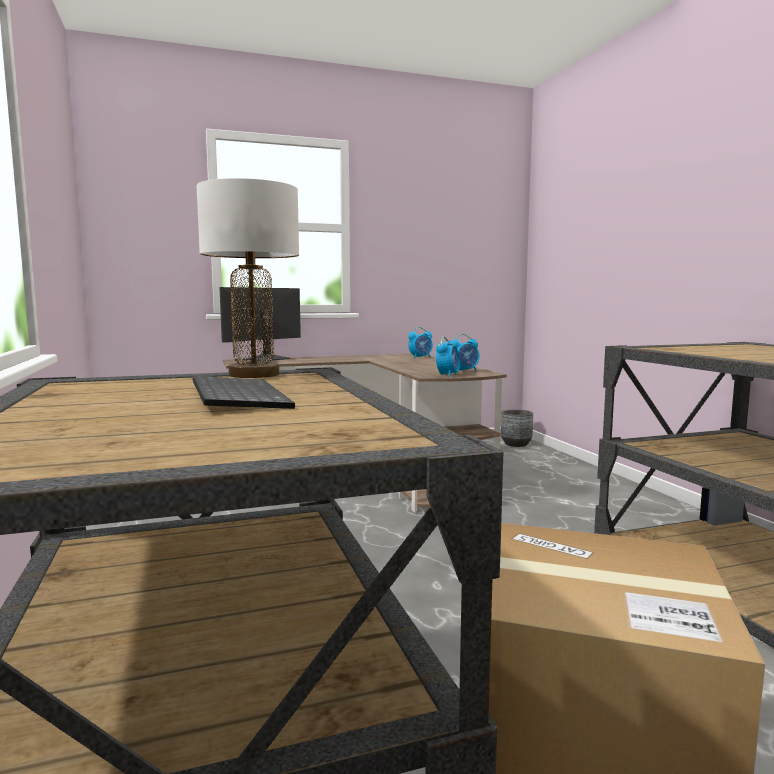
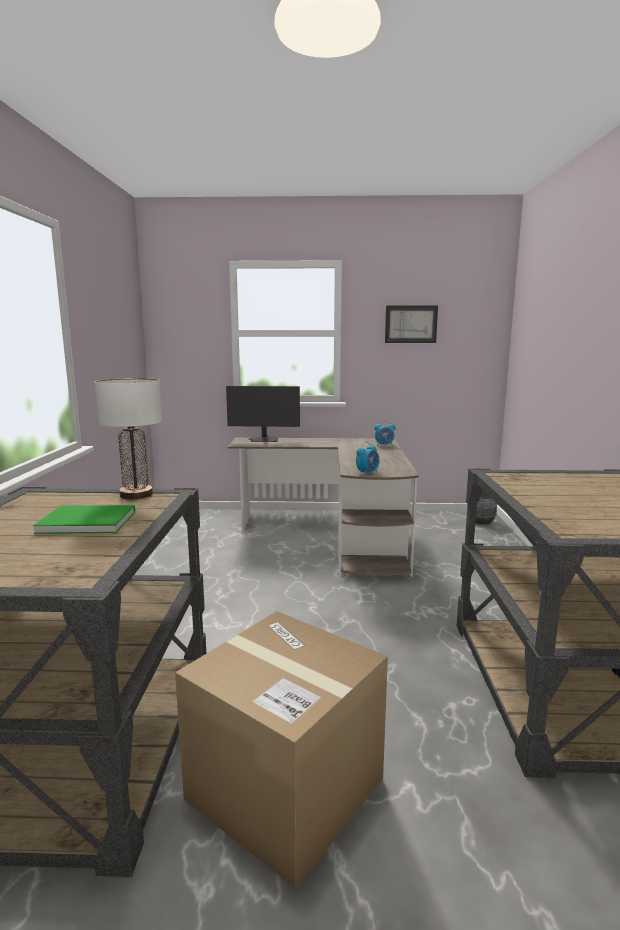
camera: 20 degrees right, 5 degrees up
keyboard [193,376,295,409] -> green book [33,505,135,534]
monitor [219,287,301,362] -> monitor turned 150 degrees counterclockwise [226,386,300,442]
alarm clock [451,334,479,372] -> none
none -> picture [385,306,438,343]

